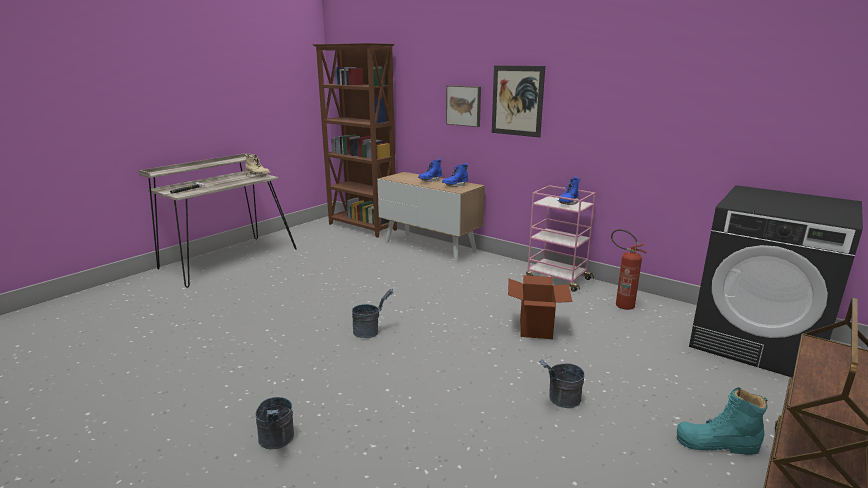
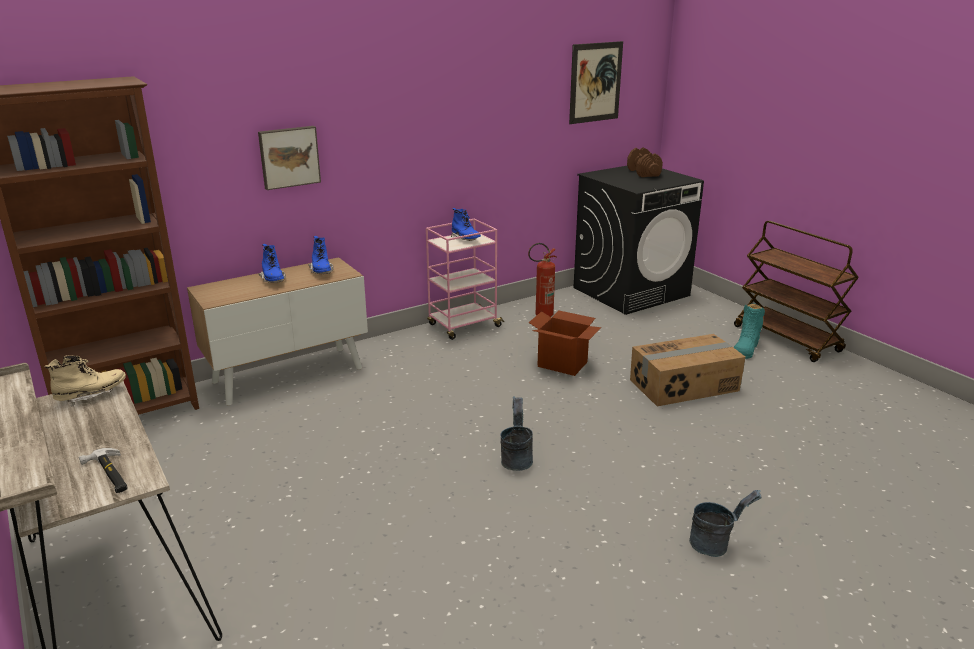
camera: 70 degrees left, 5 degrees up
picture [492,65,545,138] -> picture moved to [569,41,623,124]
grey bucket [539,359,585,408] -> cardboard box [630,334,746,406]
none -> brown dumbbell [627,147,663,177]

